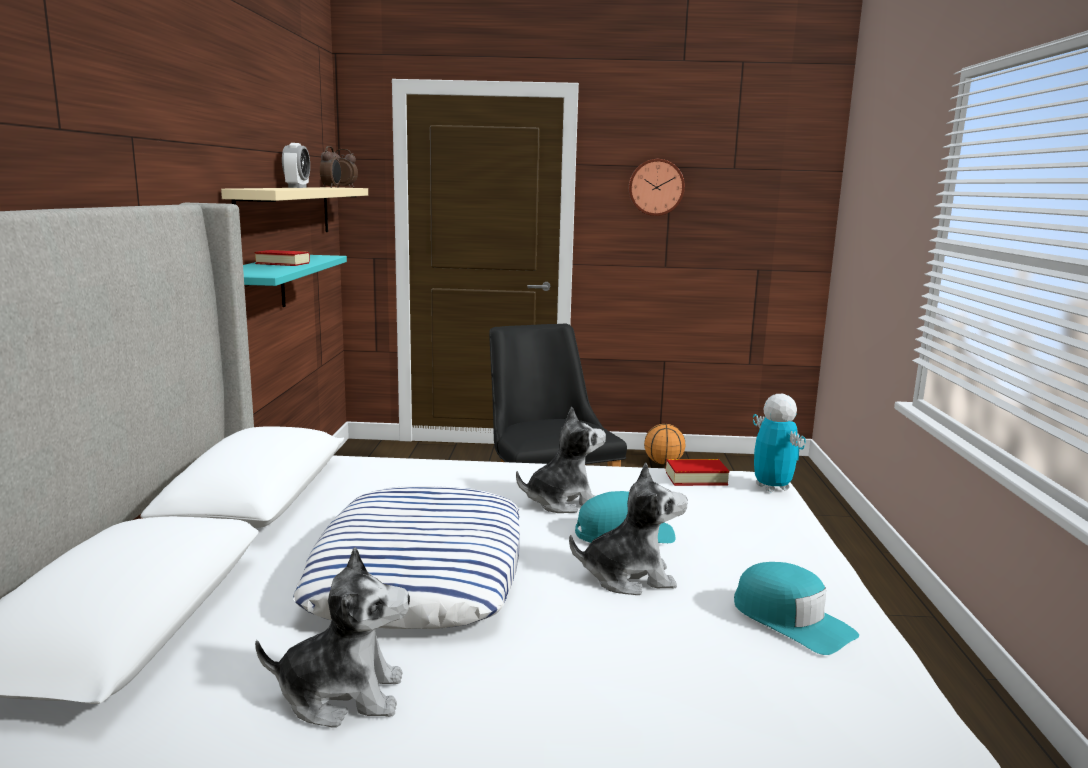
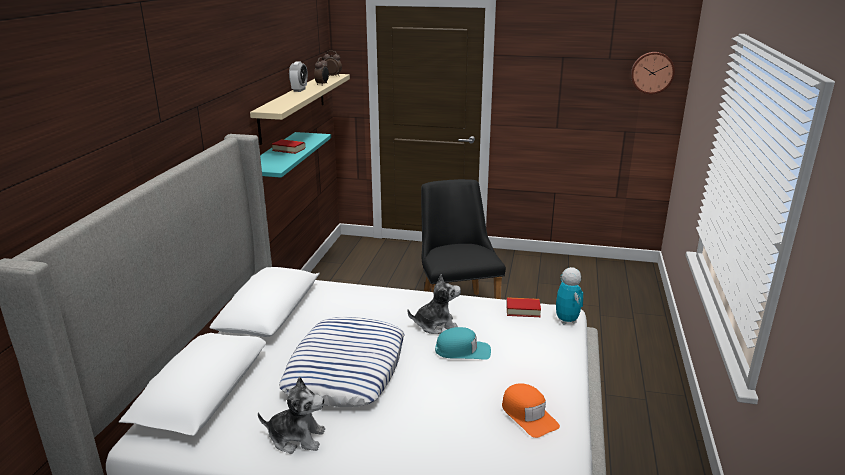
camera: 10 degrees right, 10 degrees up
plush toy [569,463,688,595] -> none
wall clock [629,159,685,216] -> wall clock moved to [631,52,675,94]
basketball [644,424,685,465] -> none
turquoise cap [734,562,859,655] -> orange cap [502,383,560,438]

